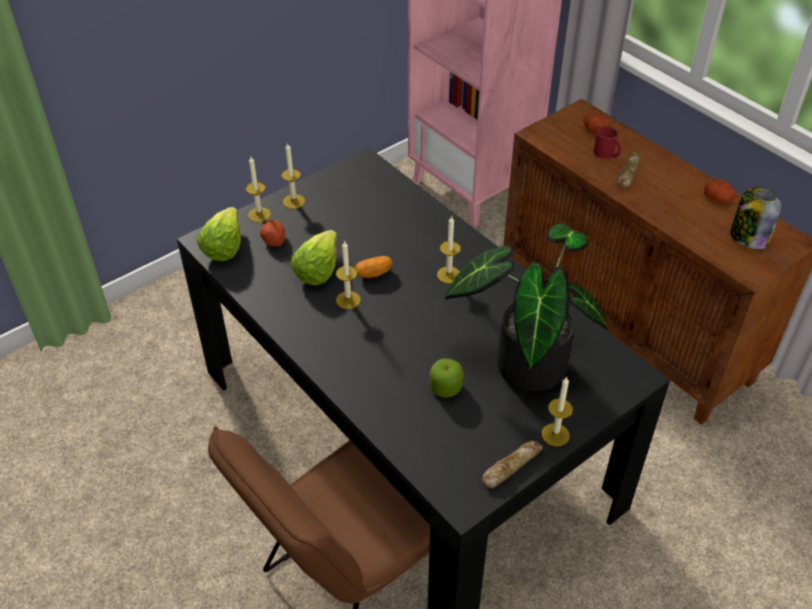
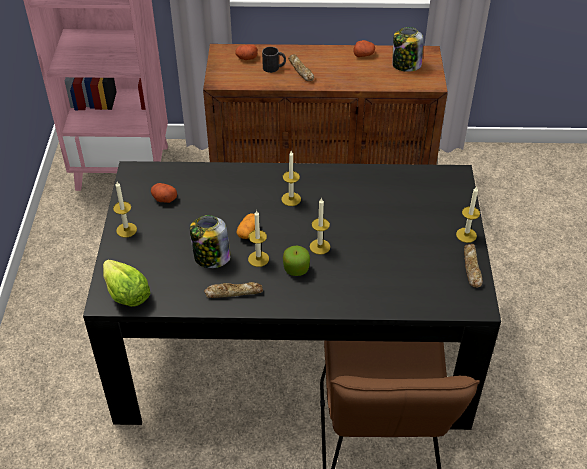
camera: 50 degrees left, 0 degrees up
candle [246,157,271,222] -> candle moved to [310,198,330,255]
potato [260,220,285,246] -> potato moved to [151,183,177,203]
lettuce [291,230,337,285] -> jar [190,215,231,268]
apple [430,358,464,398] -> apple moved to [283,245,310,276]
potted plant [445,224,608,391] -> none
red mug [594,126,621,159] -> black mug [262,47,286,73]
none -> bread [204,282,263,298]

